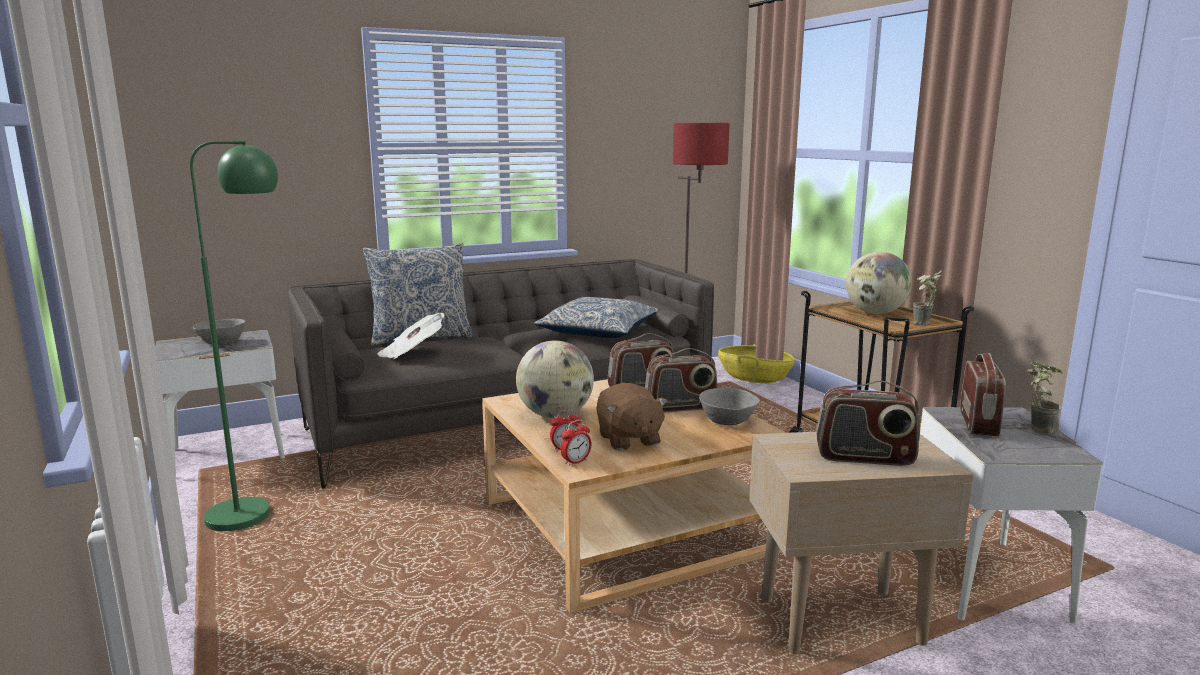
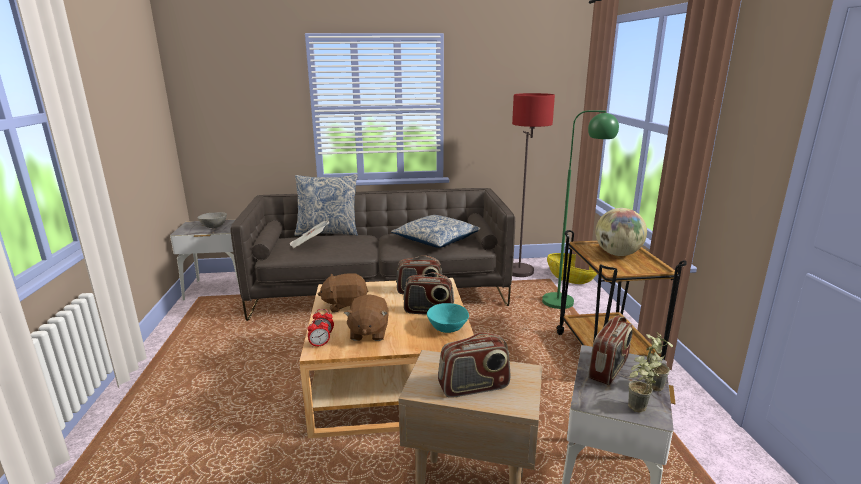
camera: 20 degrees right, 5 degrees up
green floor lamp [190,140,278,531] -> green floor lamp moved to [542,110,619,309]
globe [516,341,594,418] -> brown plush toy [318,273,368,313]
grey bowl [699,388,760,425] -> turquoise bowl [427,303,469,333]
radio [816,381,920,466] -> radio turned 45 degrees counterclockwise [438,332,510,398]
potted plant [913,270,941,325] -> potted plant moved to [628,355,665,413]

